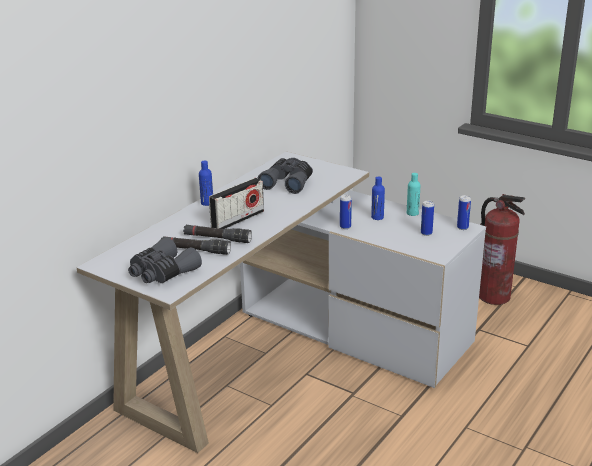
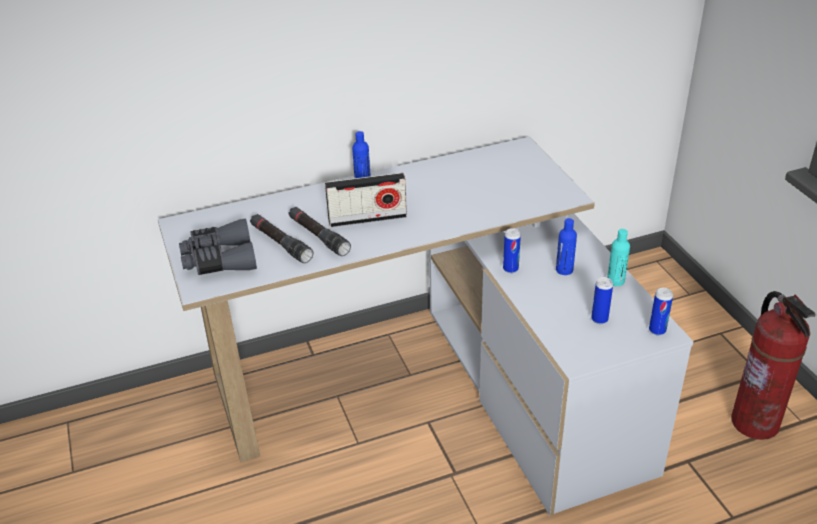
camera: 35 degrees right, 10 degrees up
grey binoculars [257,158,313,194] -> none

